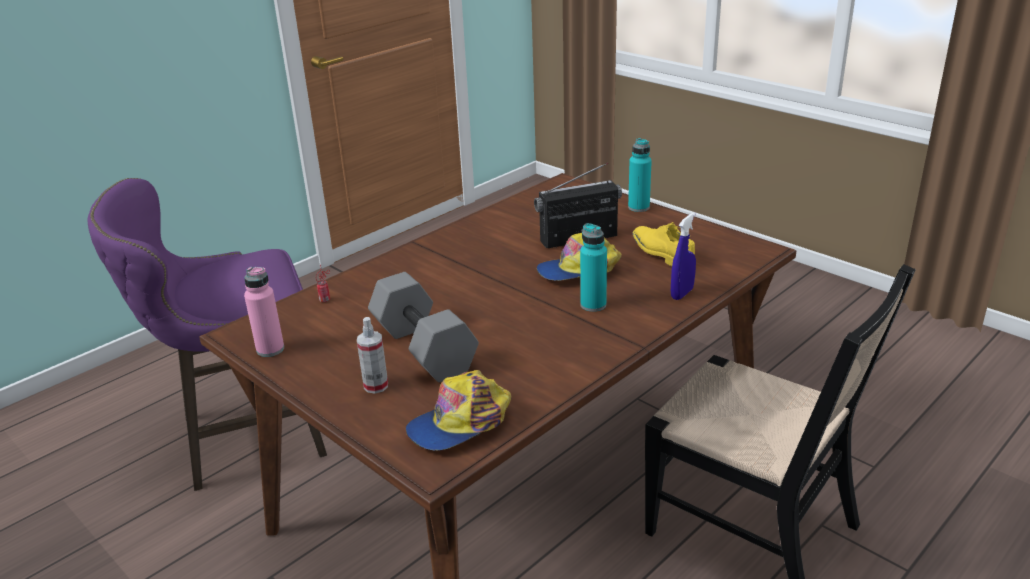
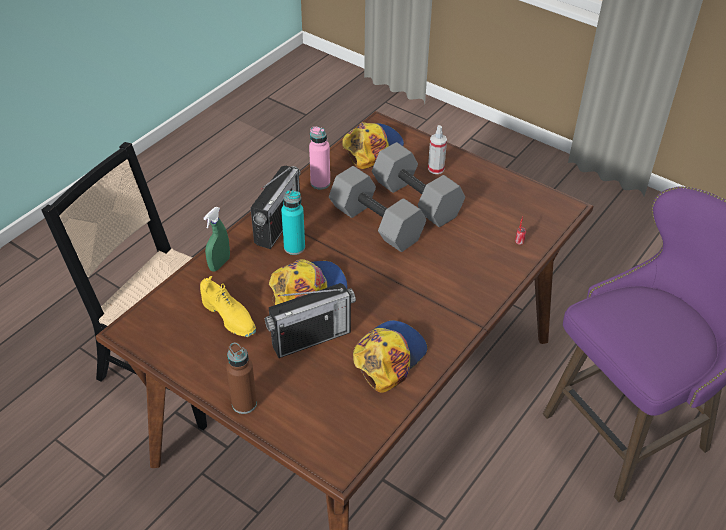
camera: 170 degrees right, 15 degrees up
pink bottle [244,267,284,357] -> pink bottle moved to [309,126,330,189]
turquoise bottle [628,138,652,212] -> brown bottle [226,342,257,414]
blue spray bottle [671,212,696,300] -> green spray bottle [203,207,230,272]
none -> radio [251,166,300,249]
none -> grey dumbbell [329,166,426,252]
none -> cap [353,320,427,393]

